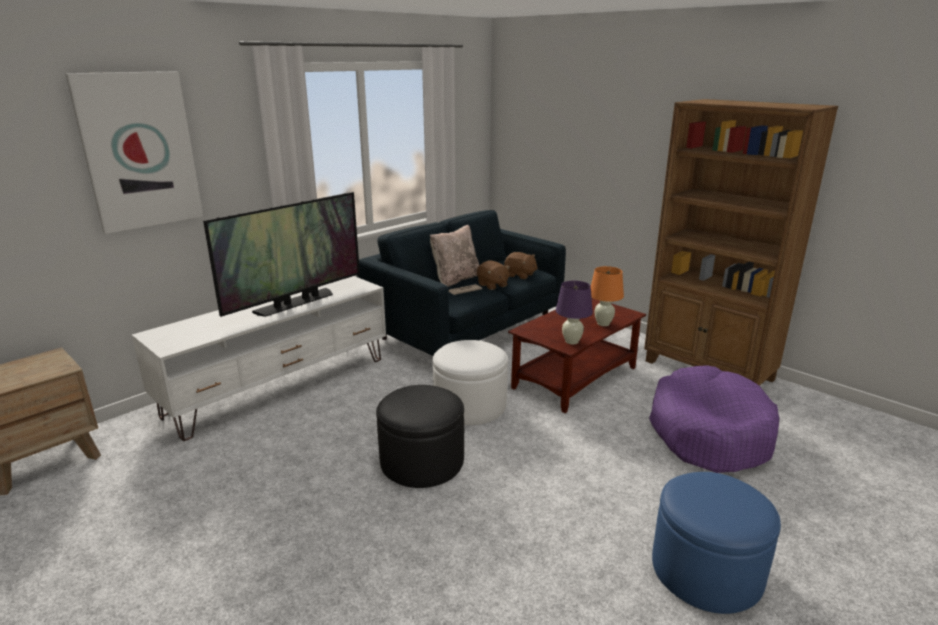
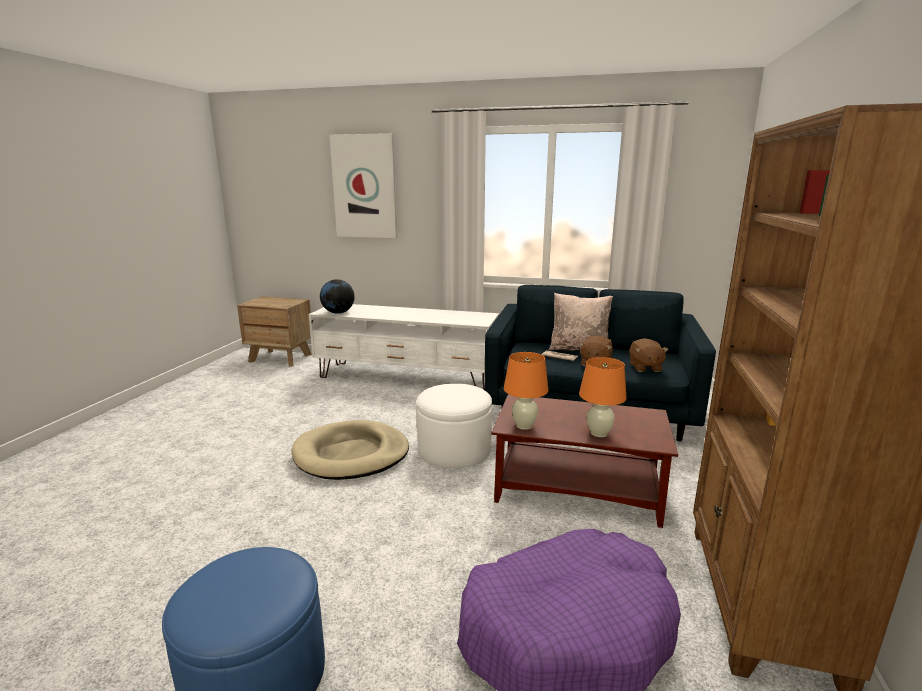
camera: 60 degrees right, 5 degrees down
television [203,192,360,317] -> none
black ottoman [376,385,464,488] -> beige dog bed [292,420,409,480]
purple table lamp [556,281,593,344] -> orange table lamp [504,352,549,430]
none -> globe [320,279,355,314]

